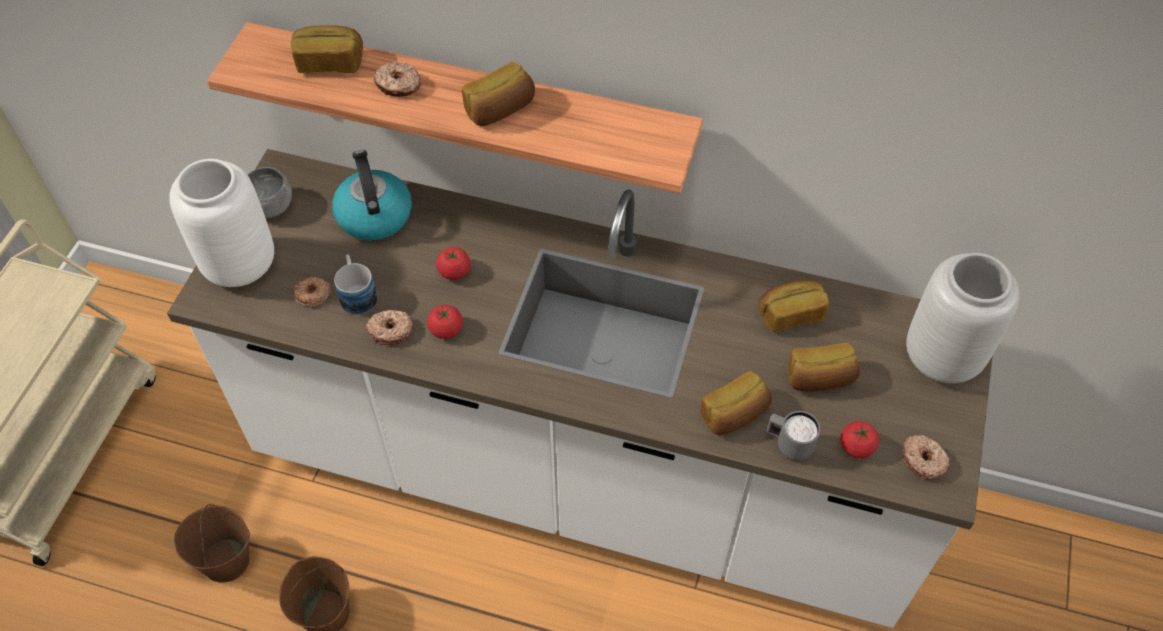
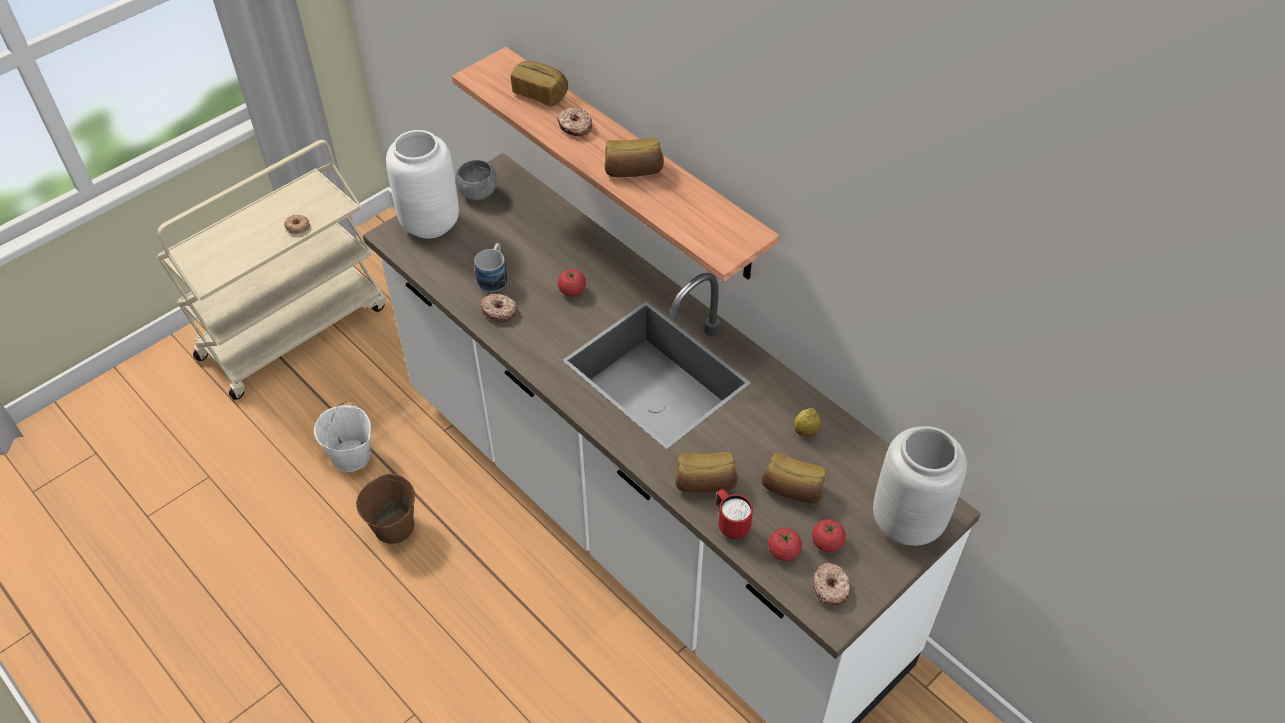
camera: 30 degrees right, 5 degrees down
brown bucket [174,504,250,583] -> white bucket [314,402,371,472]
donut [293,277,331,307] -> donut moved to [284,215,310,234]
kettle [332,150,412,241] -> none
tomato [427,305,463,339] -> tomato moved to [812,519,846,552]
bread [759,280,829,332] -> lemon [794,408,820,437]
grey mug [767,411,821,460] -> red mug [716,489,753,539]

